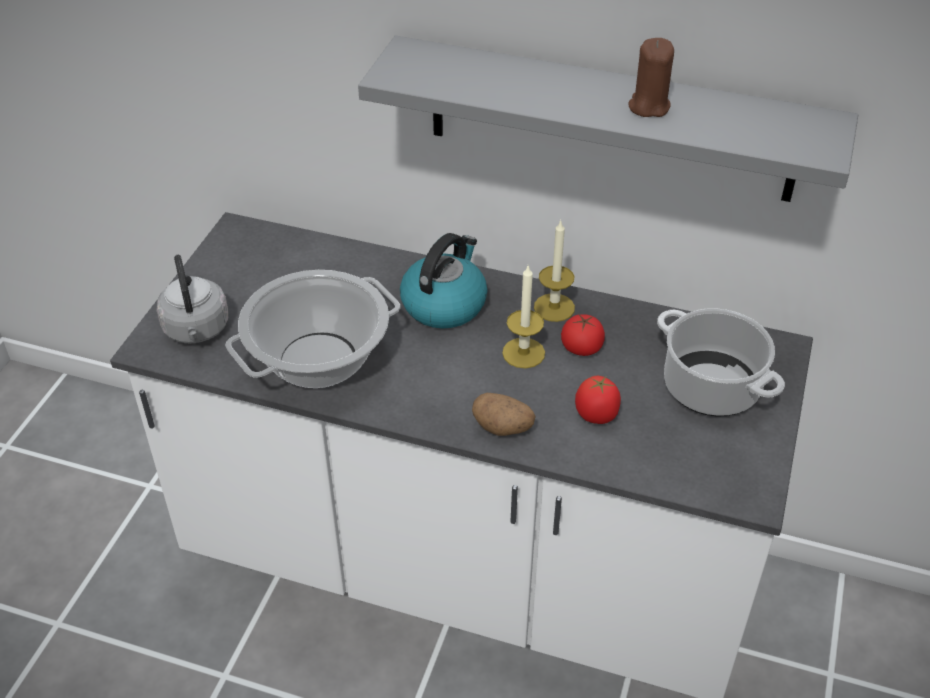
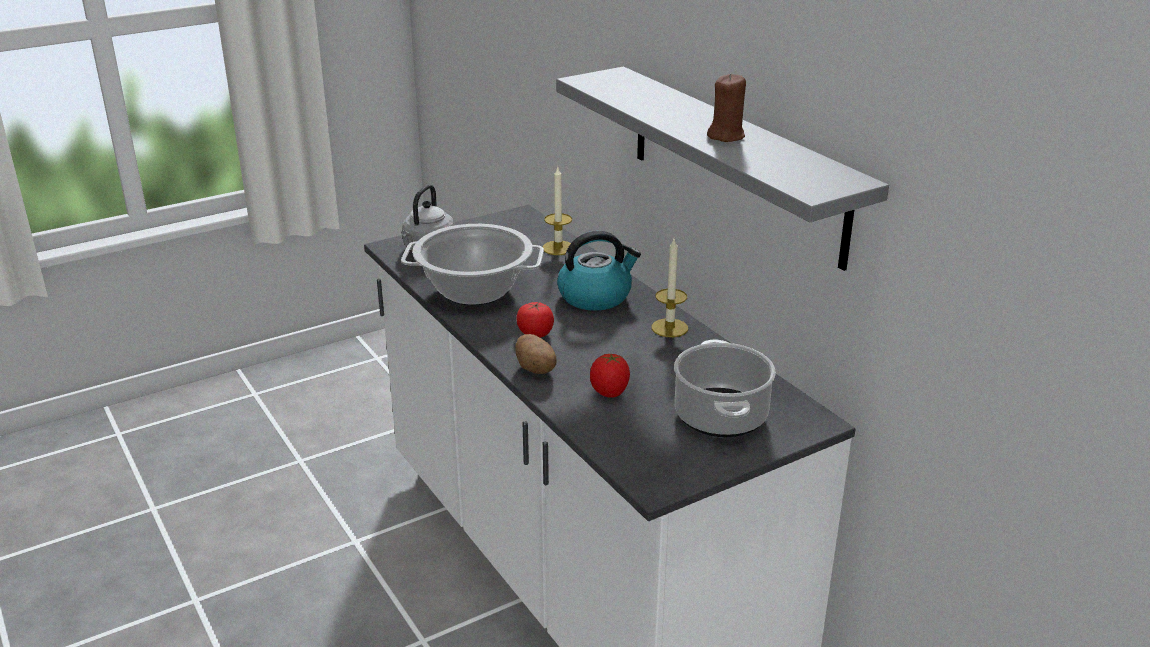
camera: 40 degrees right, 15 degrees down
candle [502,266,545,368] -> candle moved to [543,167,572,255]
tomato [561,314,605,356] -> tomato moved to [516,302,554,338]

